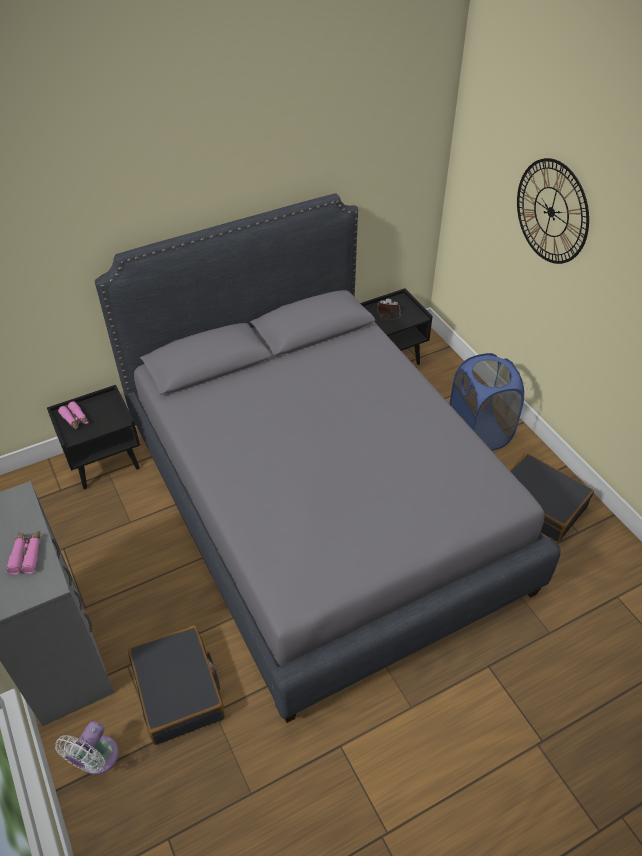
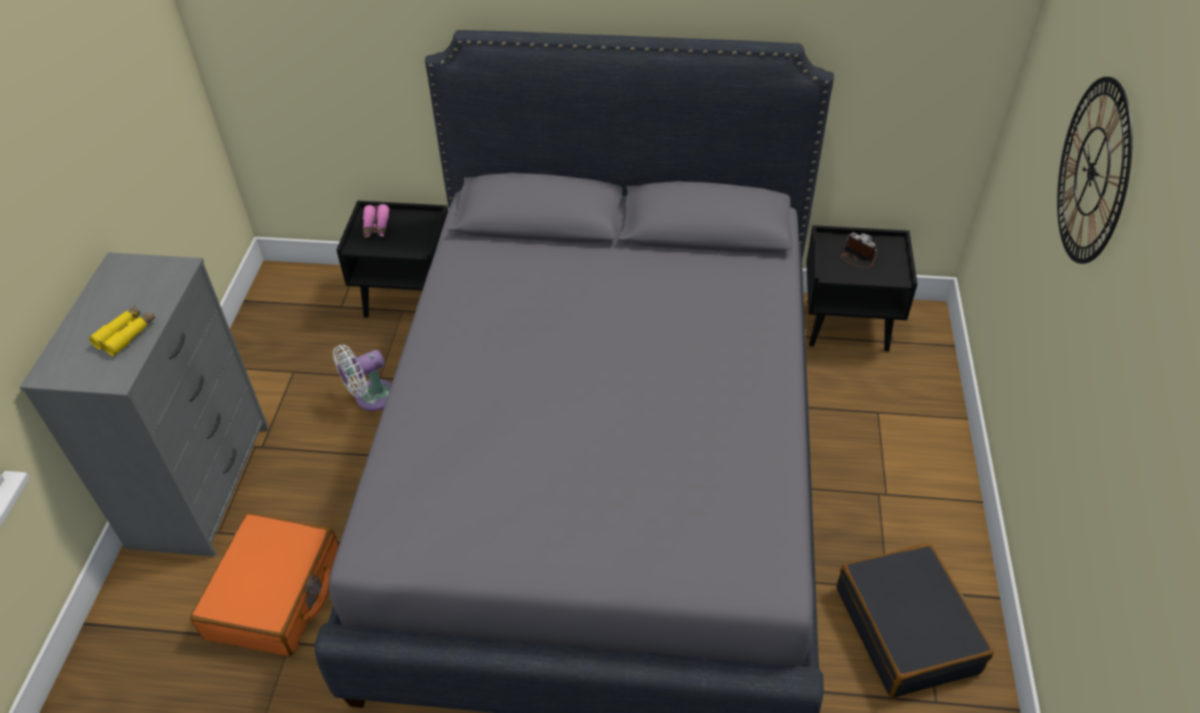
camera: 35 degrees right, 0 degrees up
pink binoculars [6,531,40,575] -> yellow binoculars [89,305,155,356]
white fan [55,721,119,775] -> white fan moved to [333,345,392,411]
black suitcase [128,625,225,745] -> orange suitcase [190,513,339,657]
blue laundry basket [450,353,524,451] -> none

